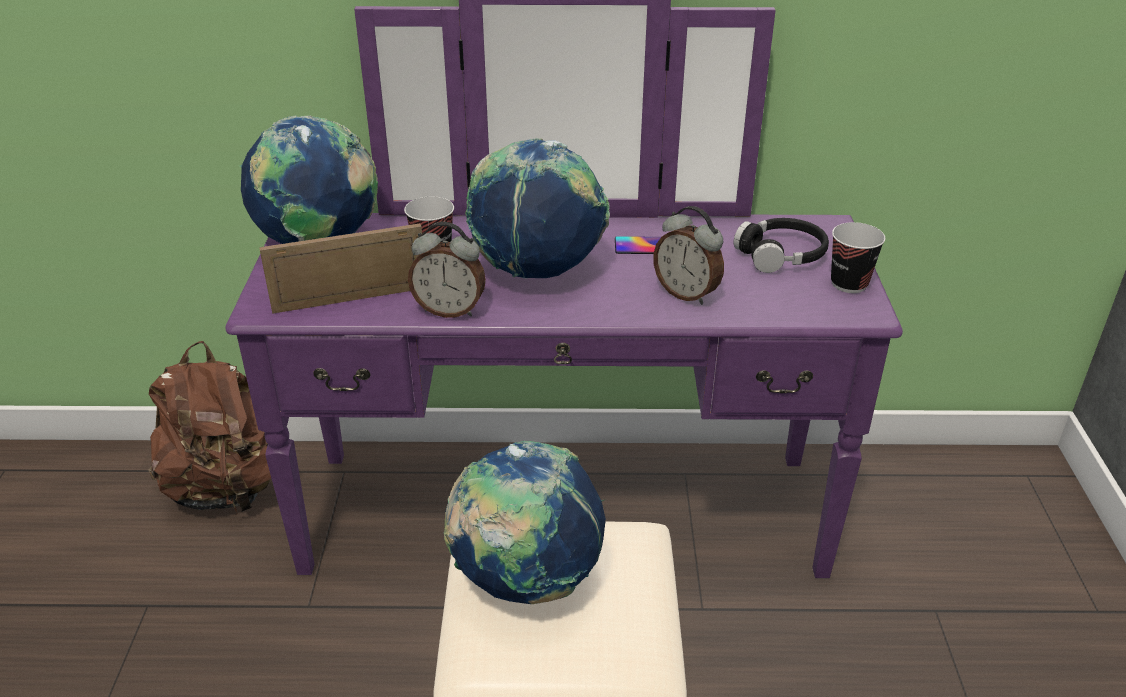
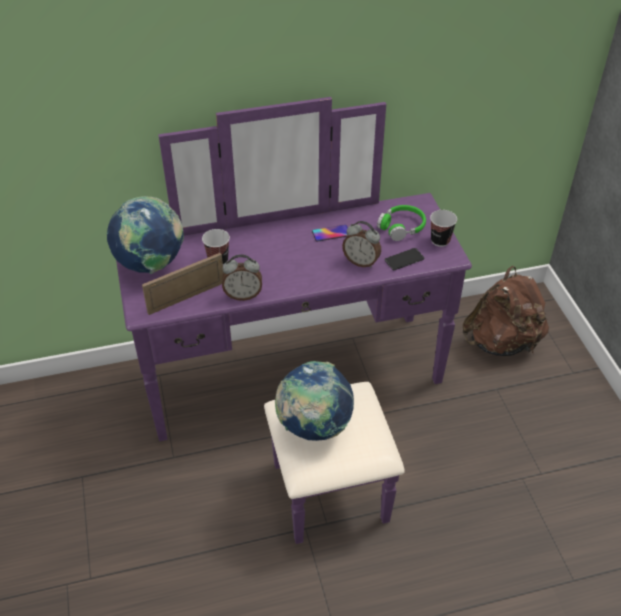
camera: 15 degrees left, 10 degrees up
brown backpack [148,341,271,514] -> brown backpack moved to [462,266,549,356]
globe [465,138,610,279] -> none
black headphones [734,218,829,273] -> green headphones [377,205,426,241]
none -> phone [384,248,425,270]

